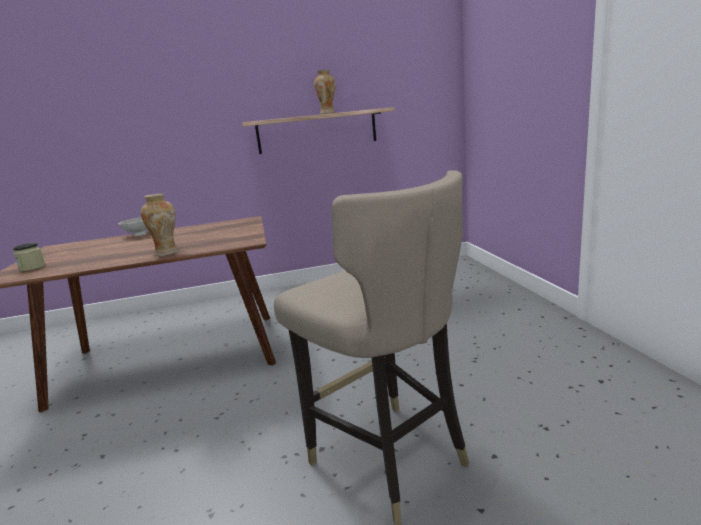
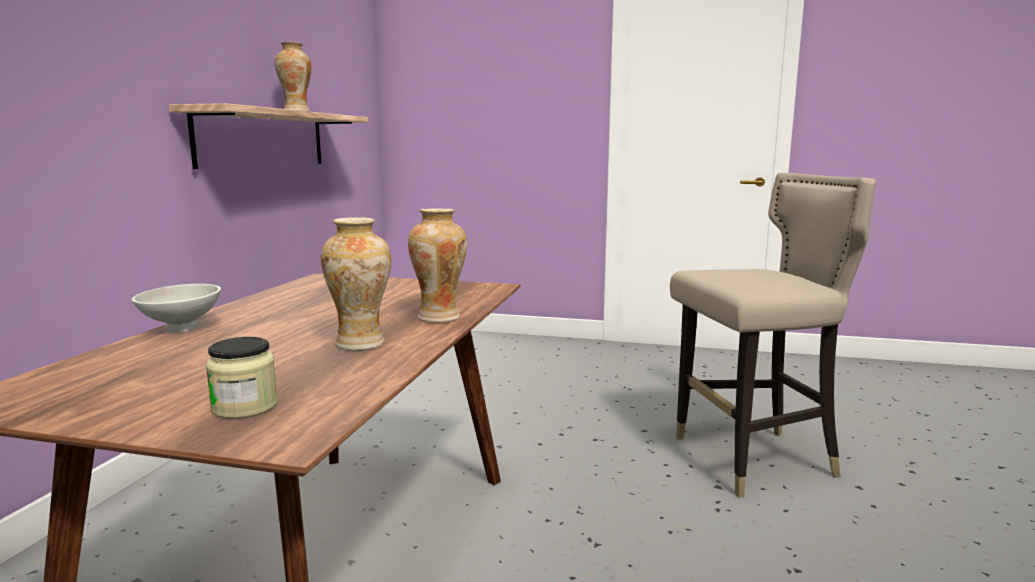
camera: 65 degrees left, 5 degrees down
none -> vase [321,217,391,350]

